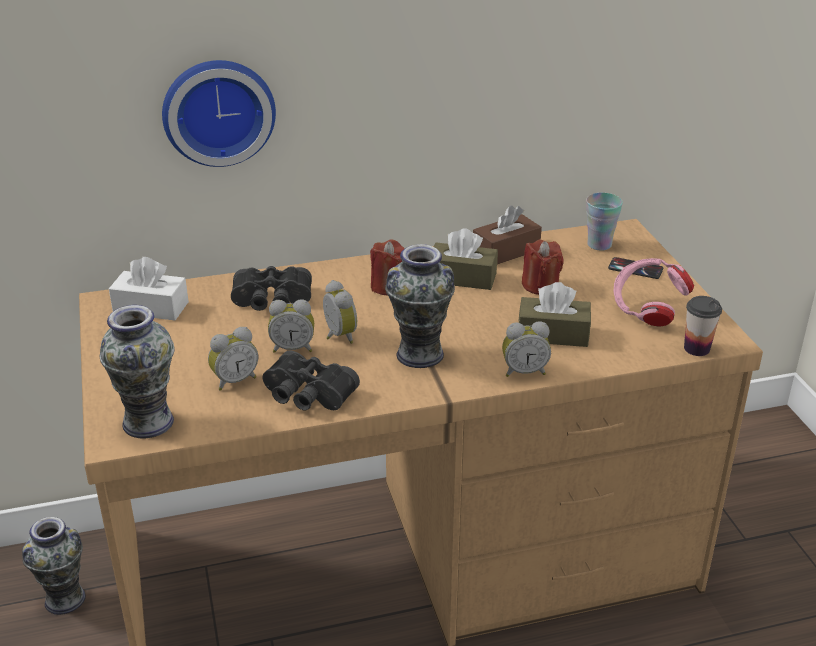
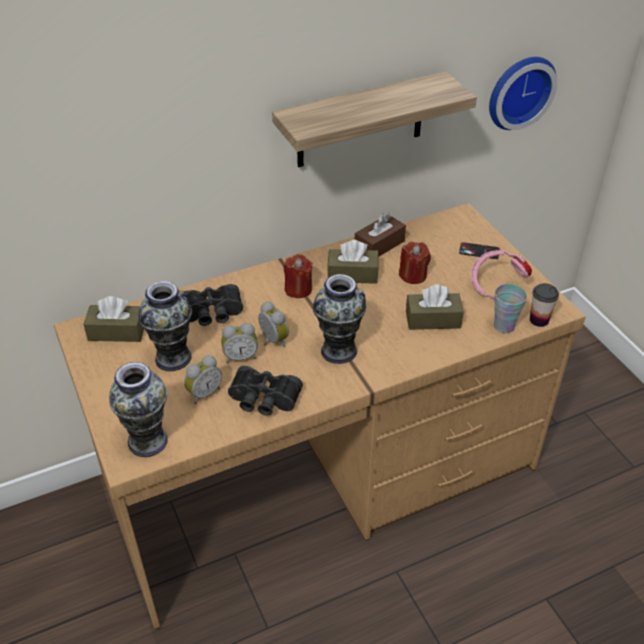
camera: 10 degrees left, 10 degrees up
vase [22,517,86,615] -> vase moved to [138,281,192,371]
white tissue box [109,257,189,320] -> brown tissue box [83,296,144,342]
wall clock [162,60,276,167] -> wall clock moved to [489,57,557,130]
alarm clock [502,321,551,377] -> none
cup [586,193,623,251] -> cup moved to [494,284,527,333]
none -> shelf [272,71,477,167]

